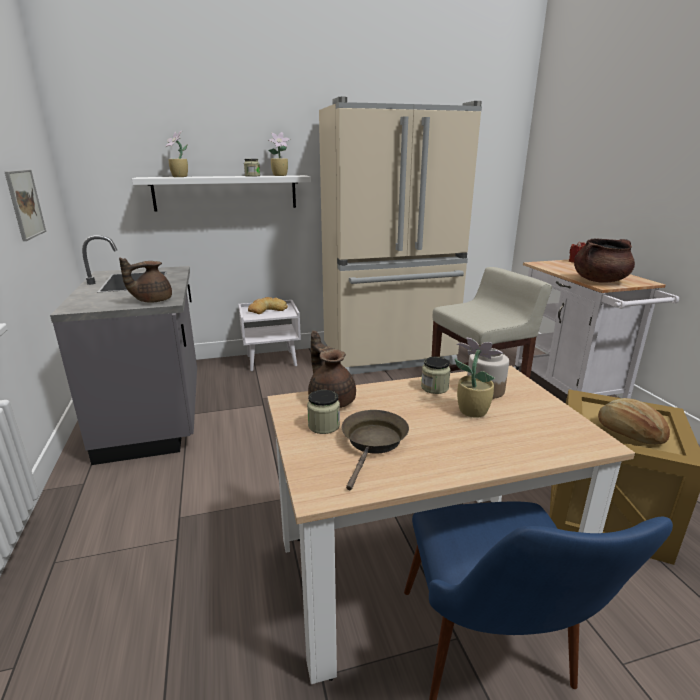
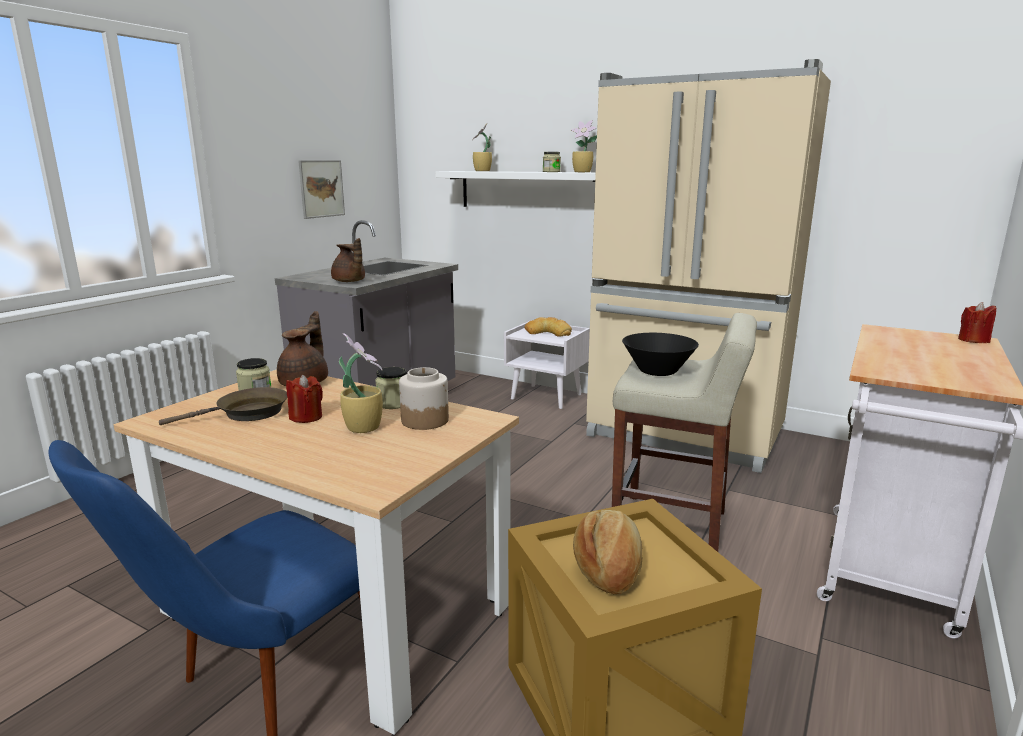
camera: 45 degrees right, 5 degrees down
brown teapot [119,258,172,303] -> brown teapot turned 135 degrees counterclockwise [331,238,365,282]
brown cooking pot [574,238,635,283] -> none
none -> red candle [286,375,323,423]
none -> black bowl [622,333,699,376]

